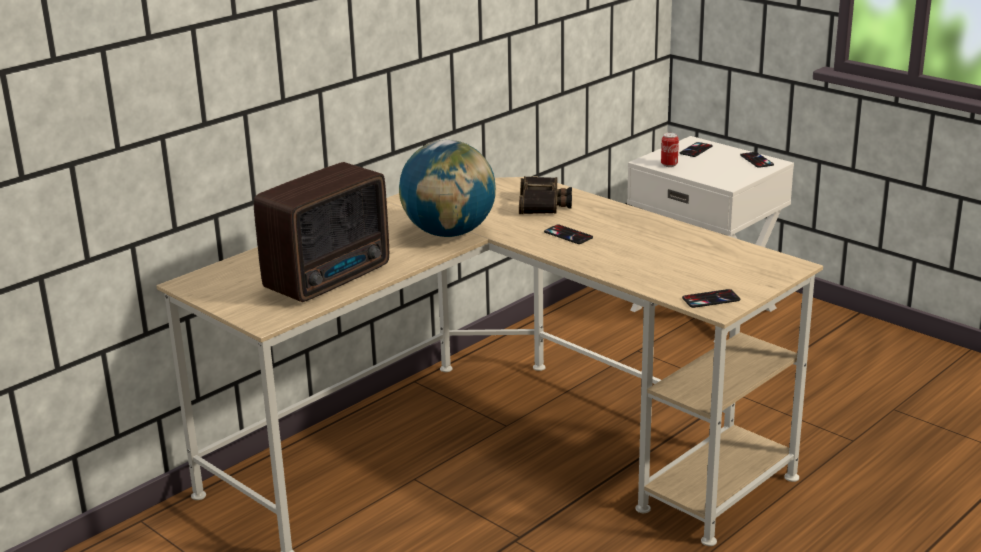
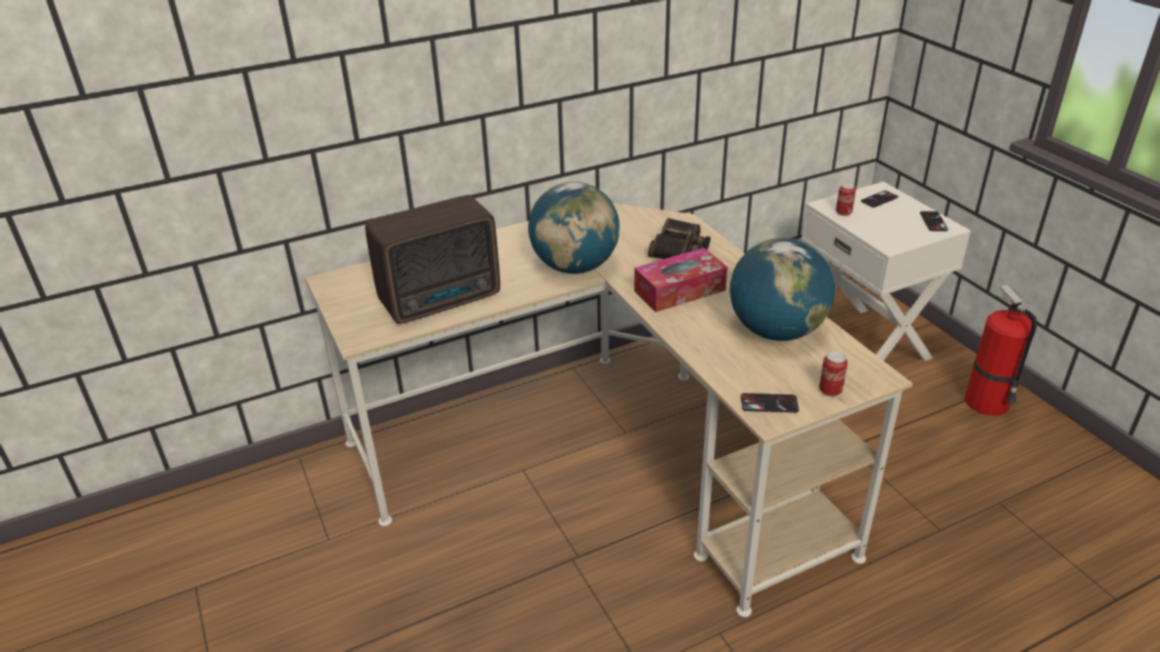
camera: 20 degrees right, 10 degrees up
phone [544,224,593,244] -> tissue box [634,248,728,312]
none -> globe [730,238,835,341]
none -> can [819,351,848,397]
none -> fire extinguisher [964,285,1037,416]

